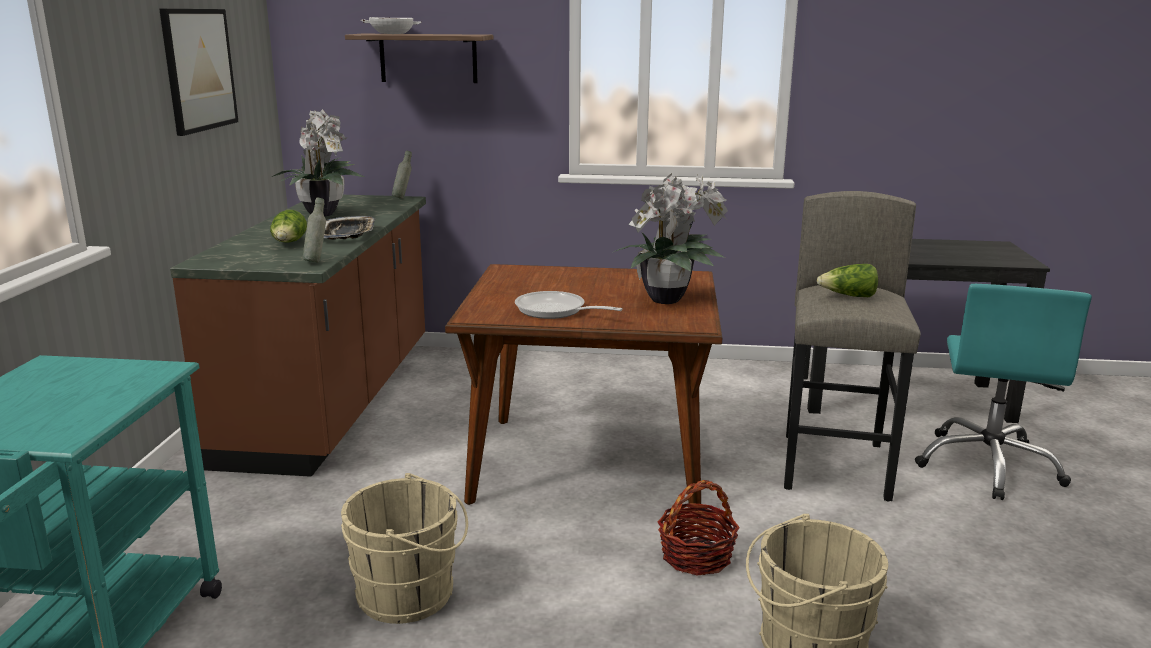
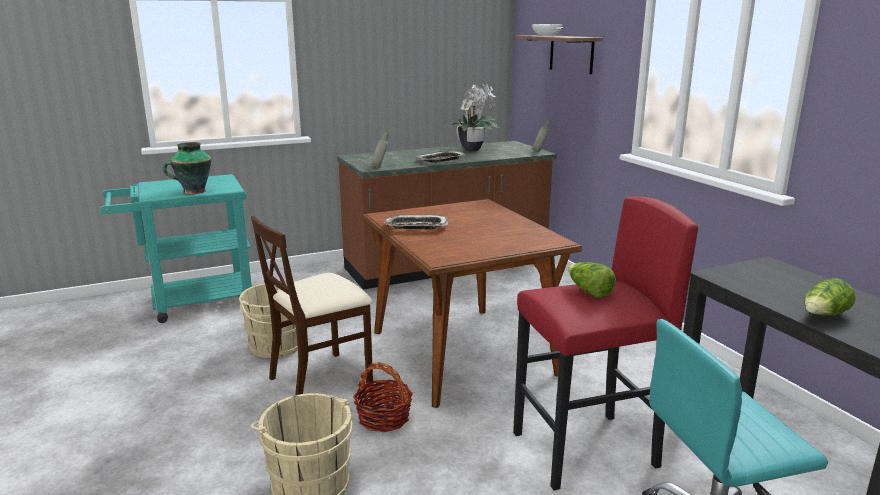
camera: 60 degrees right, 0 degrees up
picture [159,9,238,136] -> none
lettuce [270,210,307,243] -> lettuce moved to [804,278,856,316]
frying pan [515,291,623,319] -> tray [384,215,449,229]
potted plant [614,173,728,304] -> none
grey stool [784,191,921,501] -> red stool [513,196,698,490]
none -> vase [163,142,211,194]
none -> beige chair [251,216,373,395]

